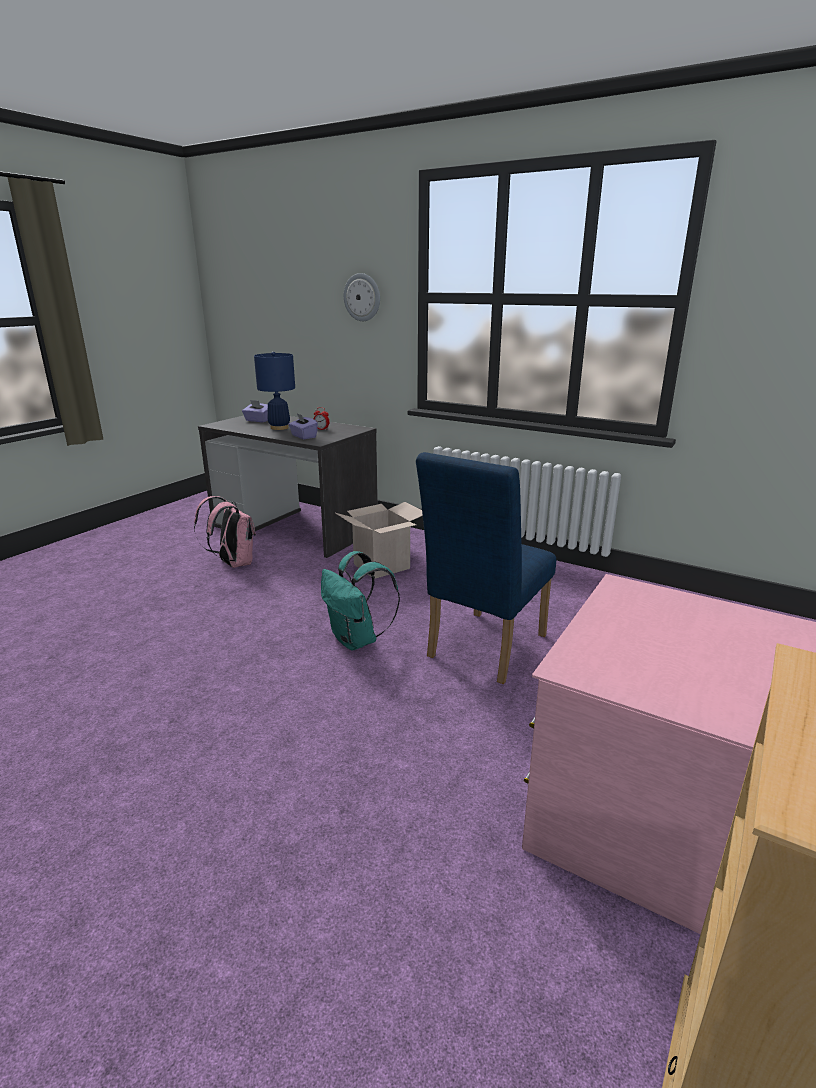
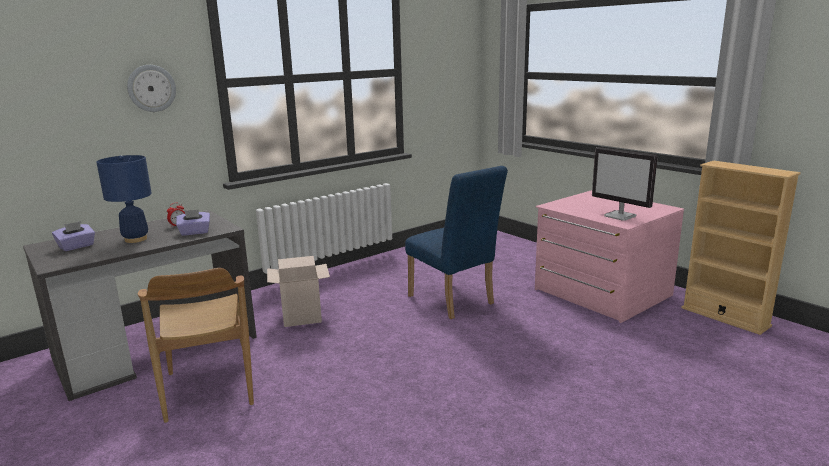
camera: 70 degrees left, 5 degrees down
pink backpack [194,496,256,568] -> brown chair [138,268,254,423]
turquoise backpack [321,551,400,651] -> none
none -> monitor [592,147,658,221]

